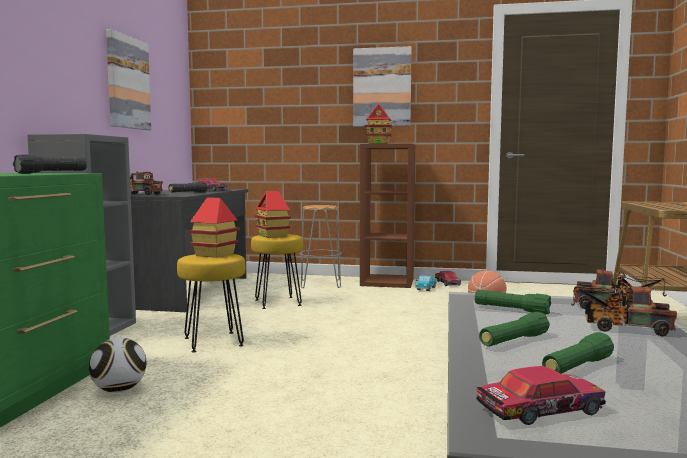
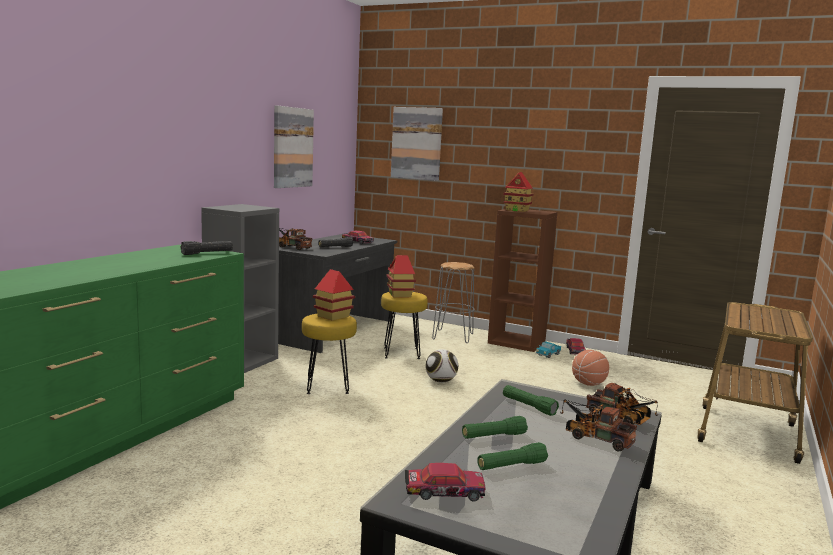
camera: 15 degrees right, 5 degrees up
football [89,337,147,393] -> football moved to [426,349,458,383]
picture [353,46,412,127] -> picture moved to [391,107,443,181]

